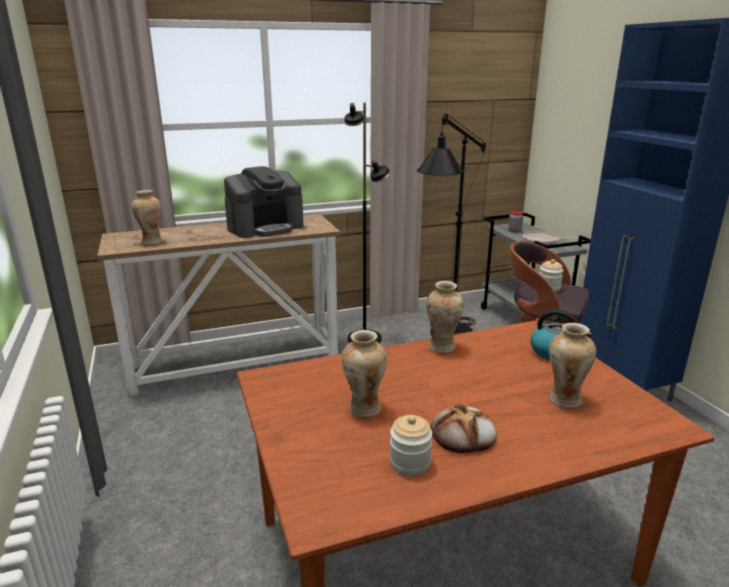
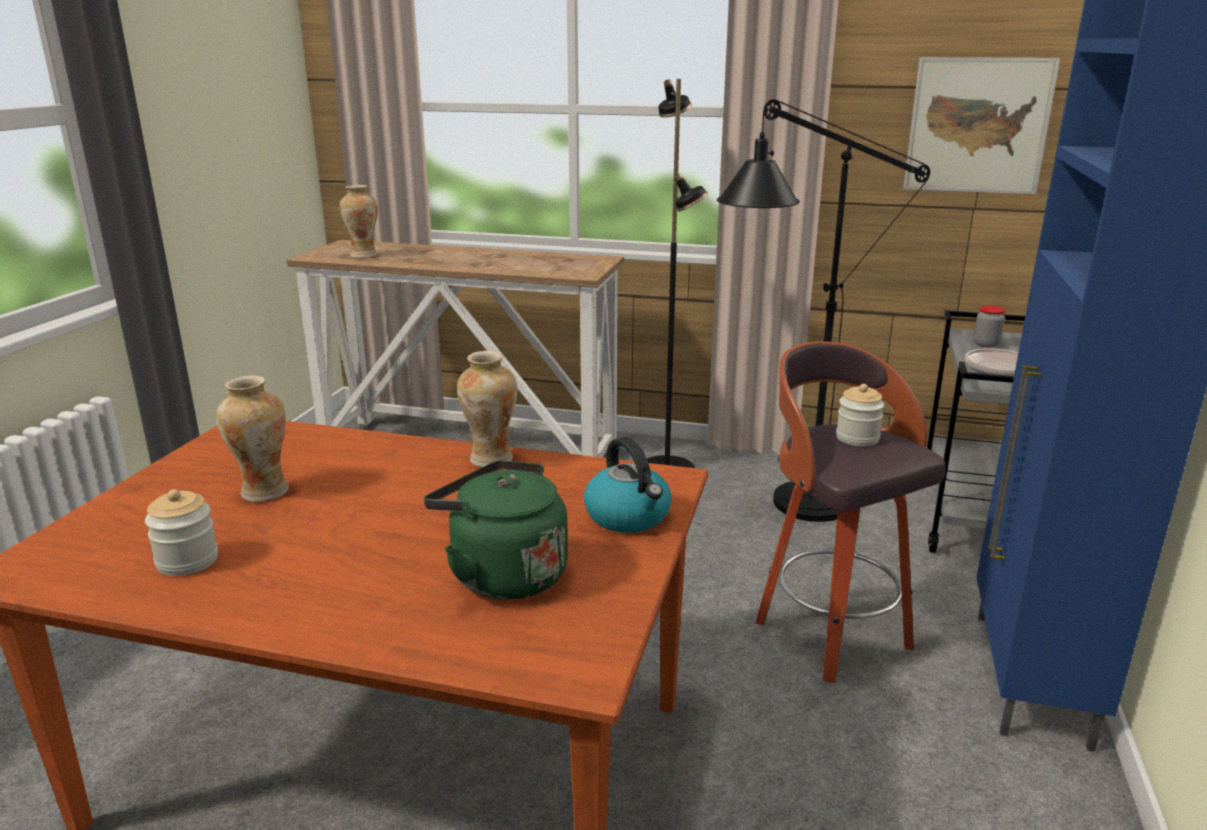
camera: 35 degrees right, 0 degrees up
coffee machine [224,166,304,238] -> none
bread [430,404,497,453] -> none
vase [549,323,596,408] -> green kettle [424,460,568,600]
none -> picture [903,57,1060,194]

